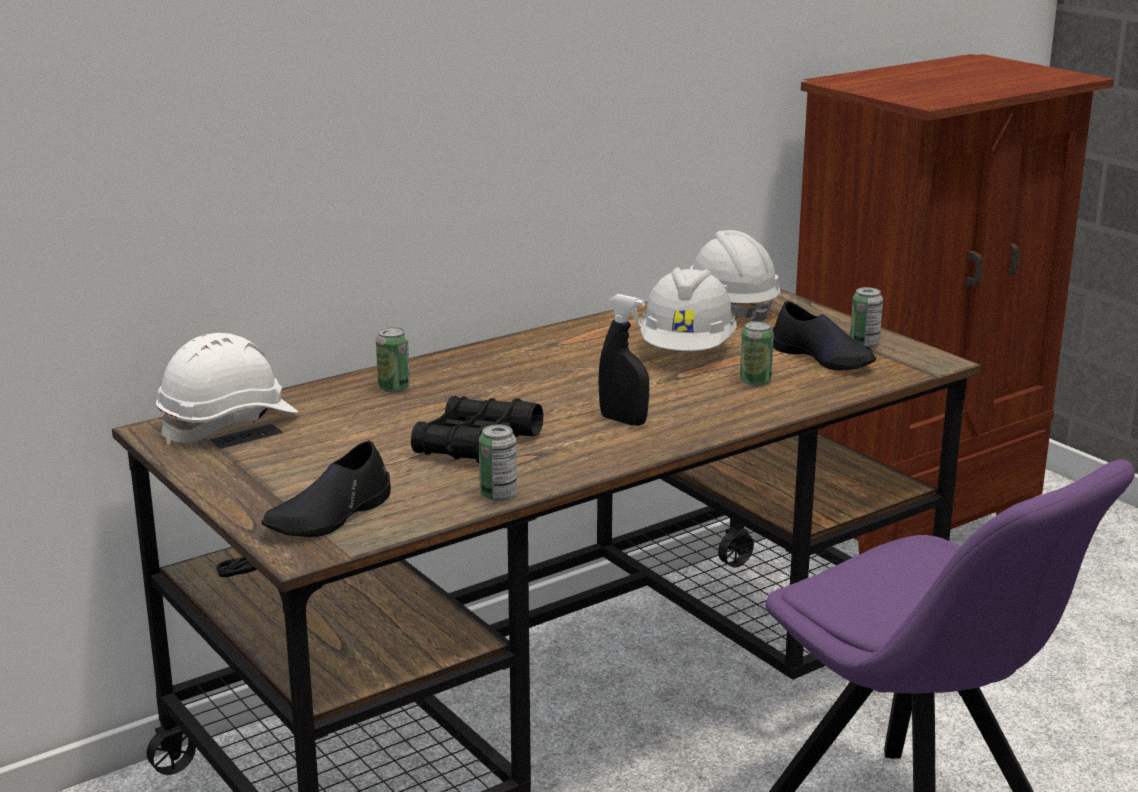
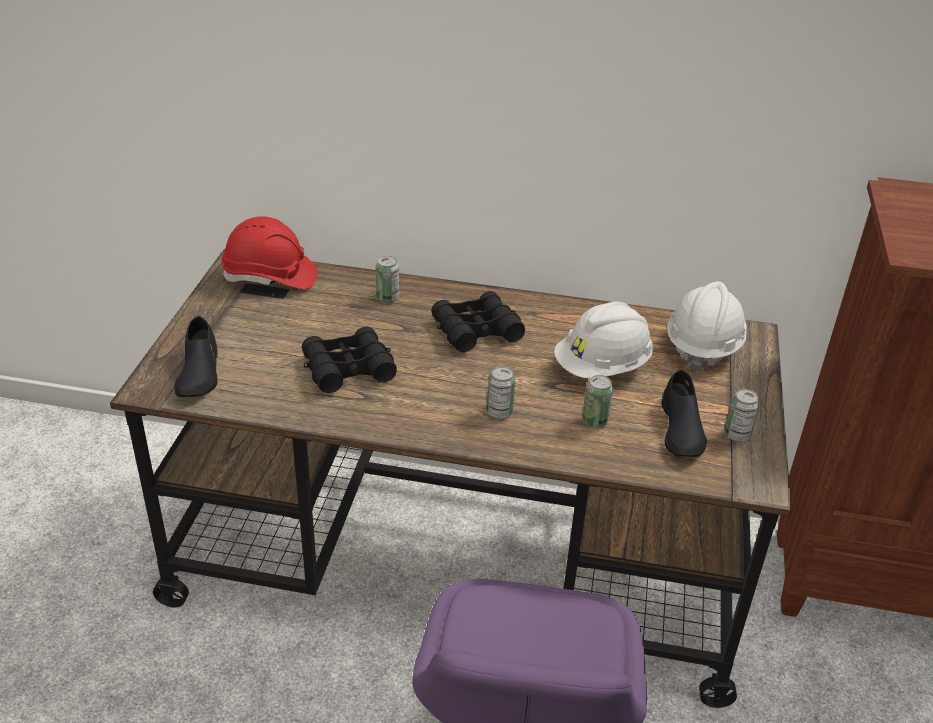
camera: 45 degrees right, 15 degrees up
white hard hat [156,333,298,445] -> red hard hat [221,216,318,289]
black shoe [262,440,391,537] -> black shoe turned 90 degrees counterclockwise [174,316,218,397]
can [479,424,517,501] -> can moved to [487,366,515,419]
black spray bottle [598,294,649,426] -> none
none -> black binoculars [431,291,525,352]

